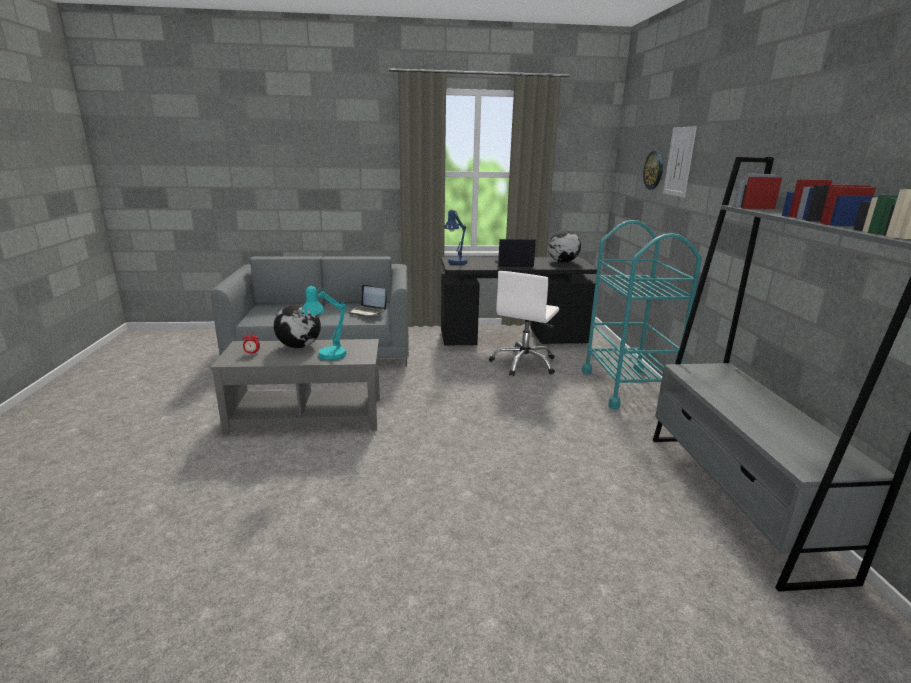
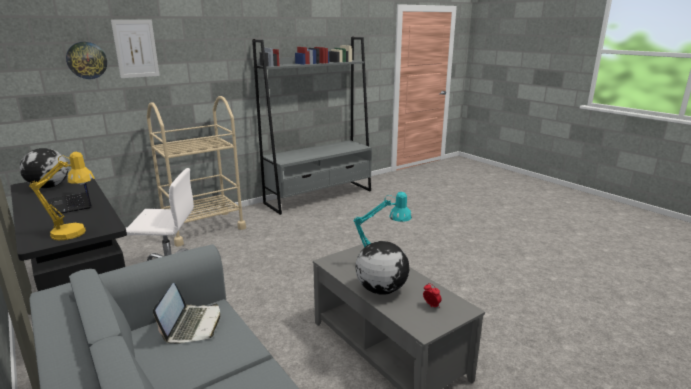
camera: 120 degrees left, 0 degrees up
blue table lamp [444,210,467,265] -> yellow table lamp [29,152,95,240]
turquoise cart [582,220,702,409] -> beige cart [147,96,246,247]

